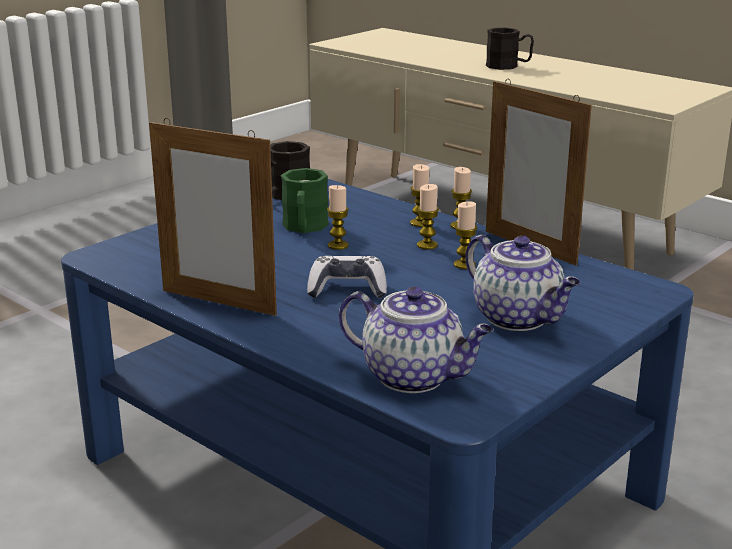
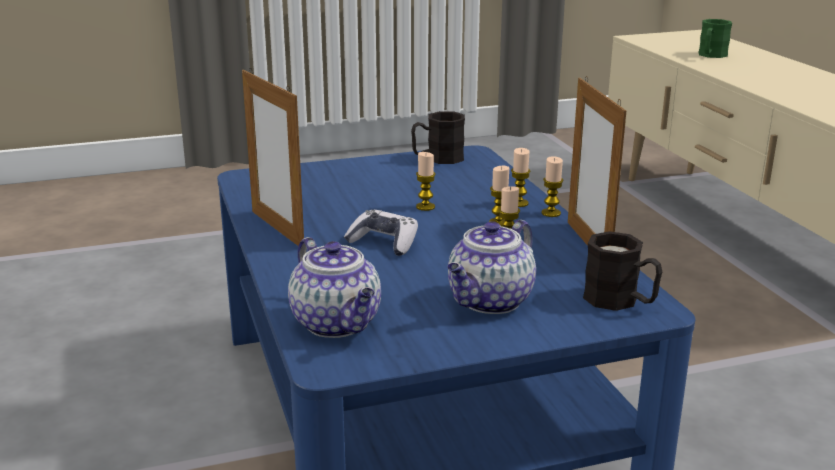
camera: 30 degrees right, 0 degrees up
green mug [281,168,329,233] -> green mug moved to [698,19,732,58]
teapot [465,235,580,331] -> teapot turned 45 degrees clockwise [447,220,536,314]
black mug [486,28,534,70] -> black mug moved to [583,231,662,311]

